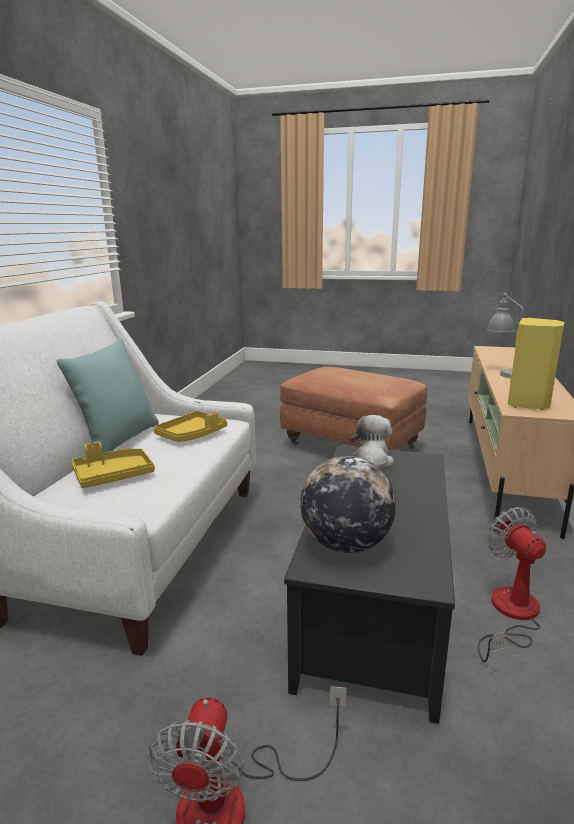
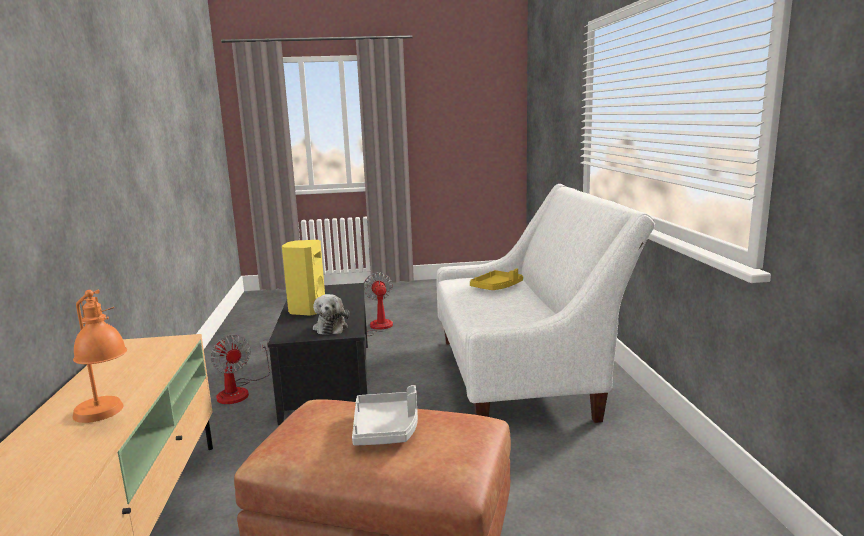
camera: 160 degrees right, 5 degrees down
turquoise pillow [56,339,159,455] -> none
yellow tray [154,411,227,442] -> none
globe [300,456,396,553] -> none
grey table lamp [487,293,524,378] -> orange table lamp [73,290,127,423]
yellow speaker [508,318,564,410] -> yellow speaker moved to [282,240,325,316]
none -> grey tray [352,385,418,446]

